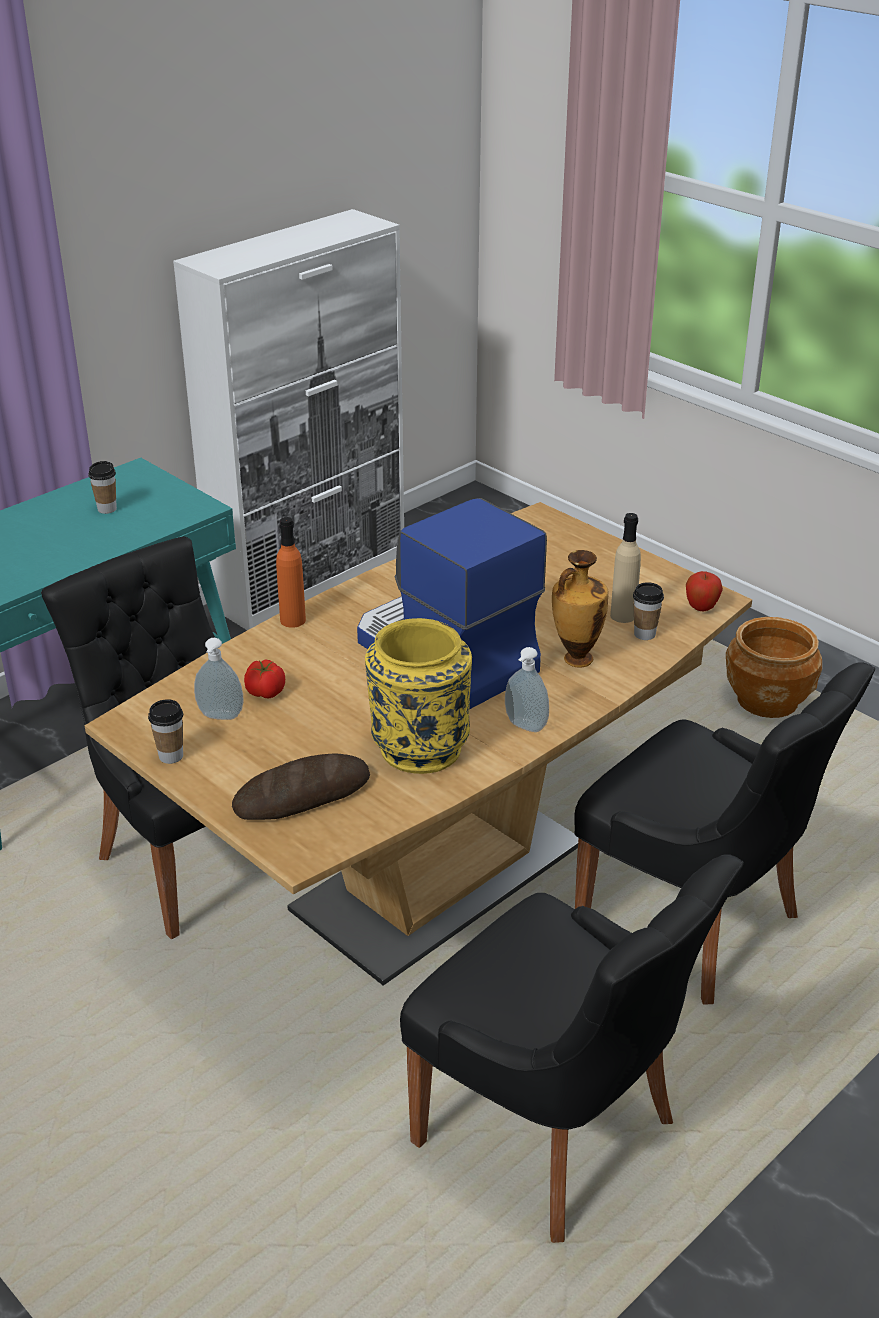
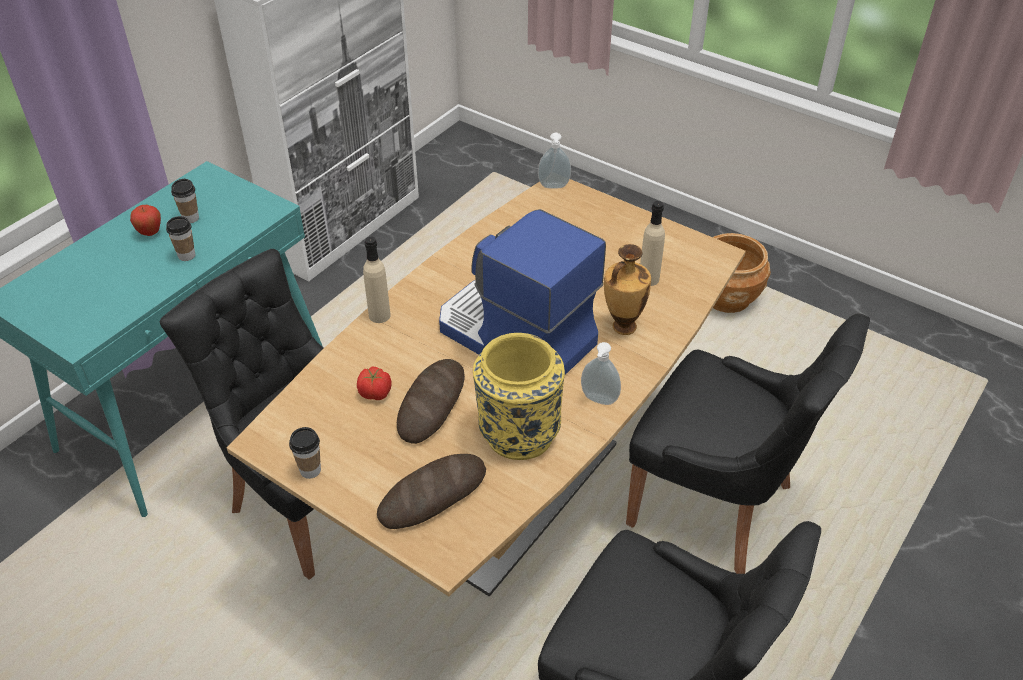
camera: 10 degrees left, 10 degrees up
soap dispenser [194,638,244,720] -> soap dispenser moved to [538,133,571,189]
orange bottle [276,517,306,628] -> beige bottle [363,237,391,323]
cup [633,582,664,640] -> cup moved to [166,216,195,261]
apple [686,571,723,611] -> apple moved to [130,205,161,236]
none -> bread [397,359,465,444]

